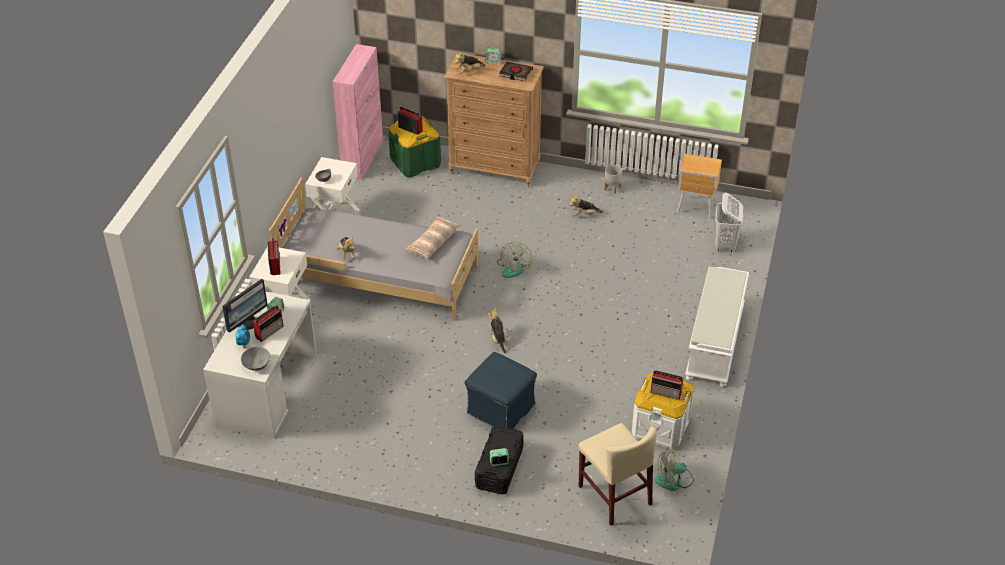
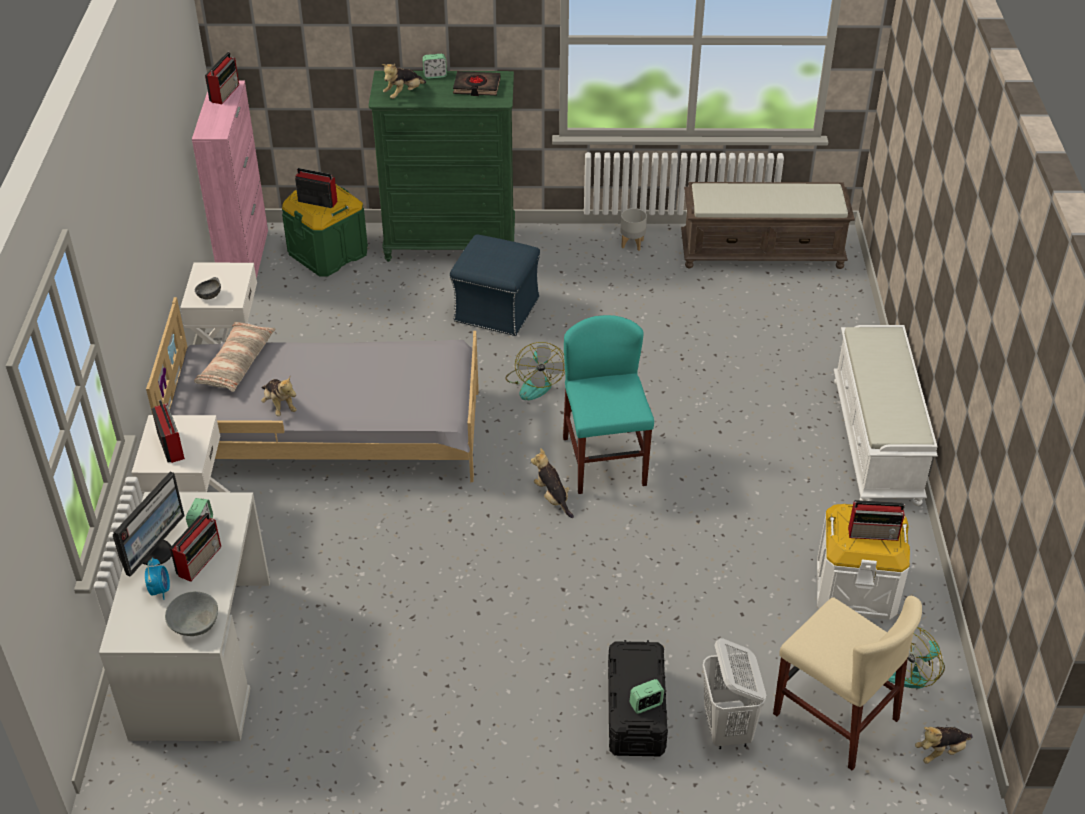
camera: 15 degrees left, 0 degrees up
pillow [405,216,461,260] -> pillow moved to [194,322,276,392]
brown dresser [445,54,544,187] -> green dresser [369,71,515,262]
blue ottoman [465,352,537,429] -> blue ottoman moved to [450,234,540,336]
plush toy [569,195,603,216] -> plush toy moved to [915,727,973,764]
brown nightstand [677,154,722,218] -> brown bench [681,182,855,269]
white laundry basket [715,192,743,252] -> white laundry basket moved to [702,638,766,749]
none -> radio [205,52,239,104]
none -> turquoise chair [563,315,654,494]

